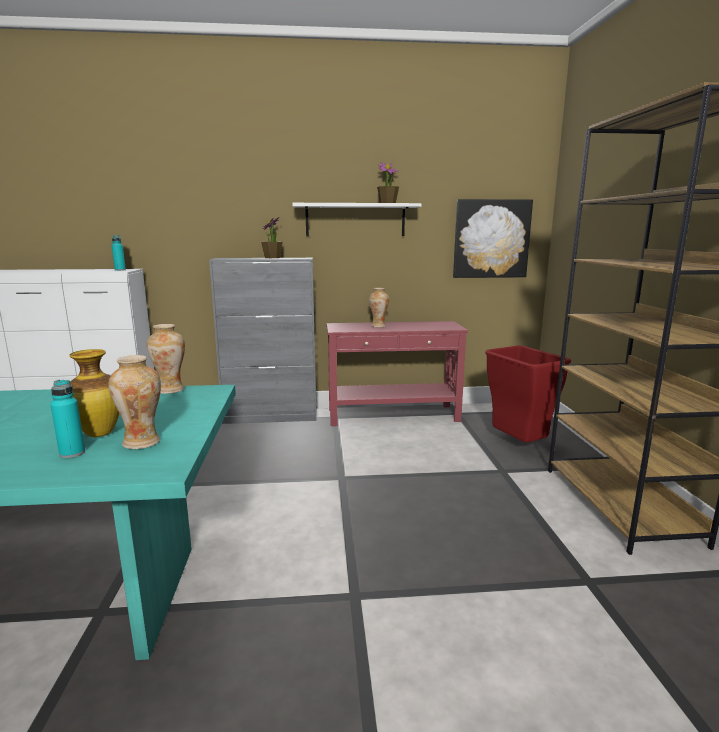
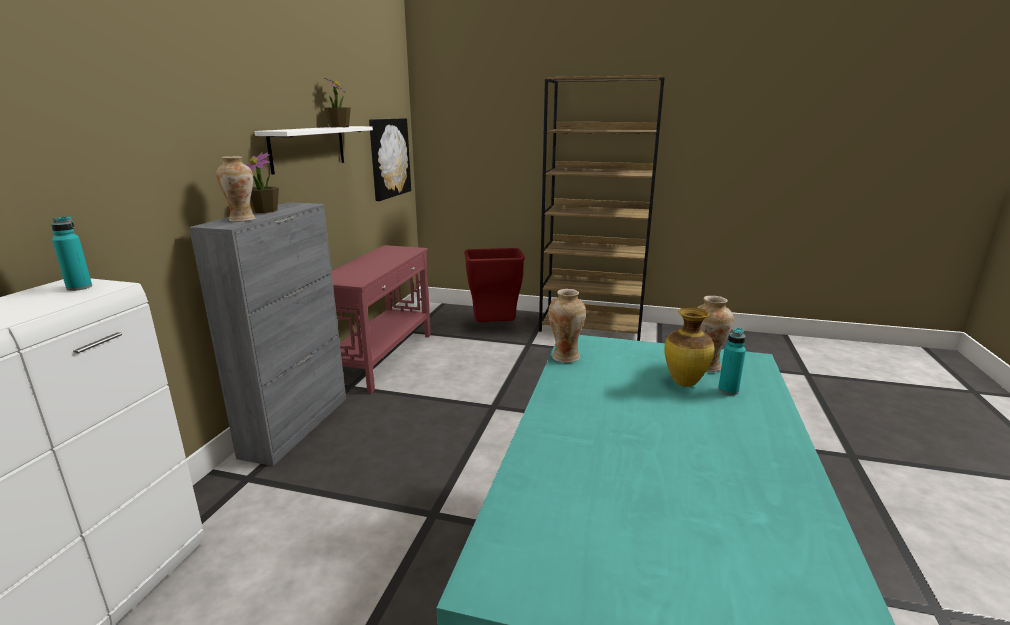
camera: 70 degrees left, 5 degrees up
vase [369,288,389,328] -> vase moved to [216,156,255,222]

